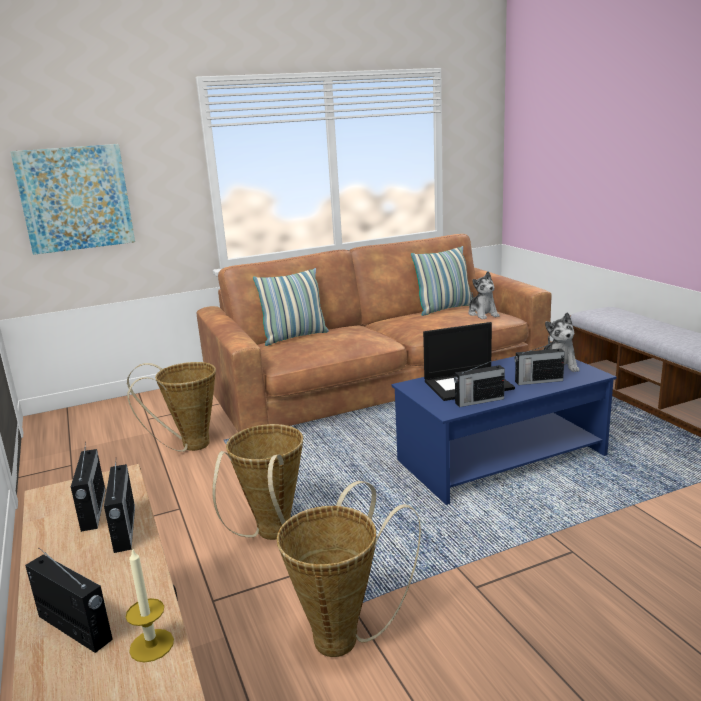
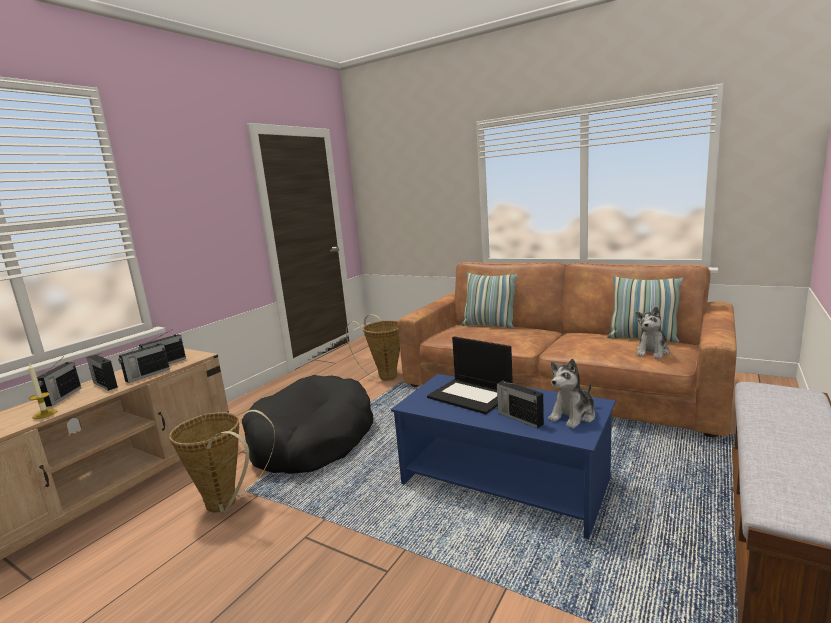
camera: 55 degrees right, 5 degrees down
picture [10,144,135,255] -> none
basket [212,424,303,540] -> black dog bed [242,375,373,474]
radio [454,359,505,407] -> radio moved to [86,353,118,391]

